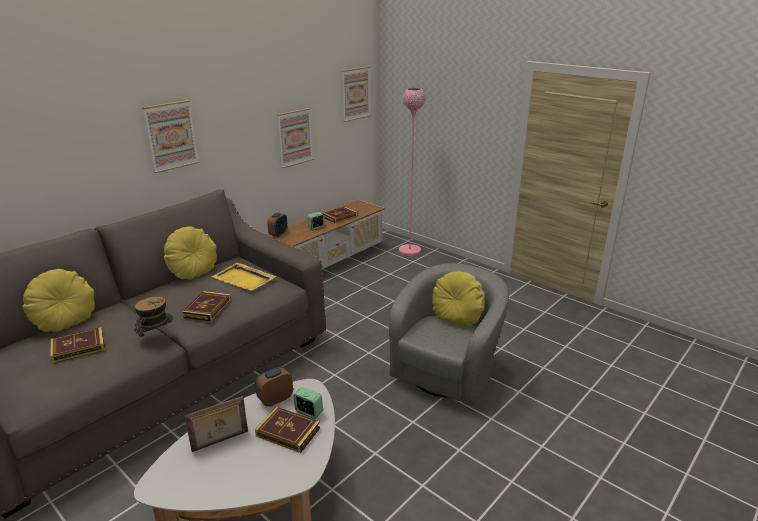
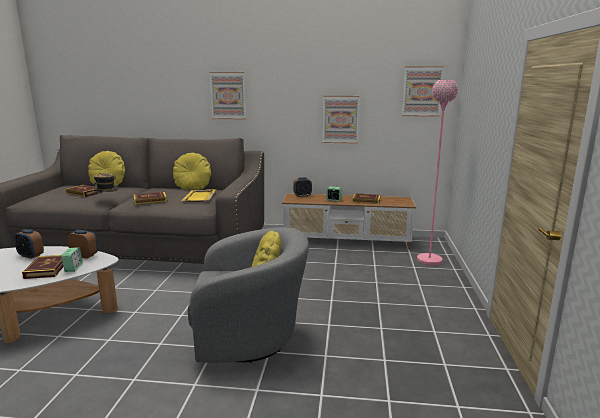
camera: 55 degrees right, 10 degrees down
picture frame [185,396,248,452] -> alarm clock [14,229,44,259]

